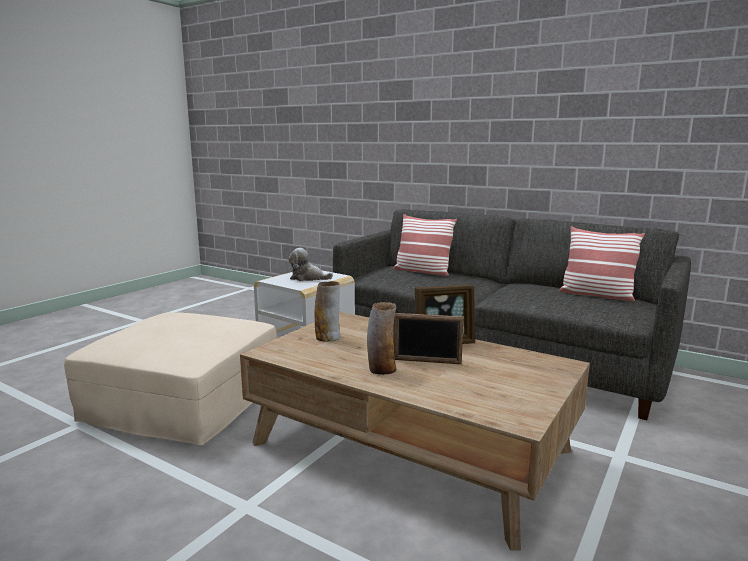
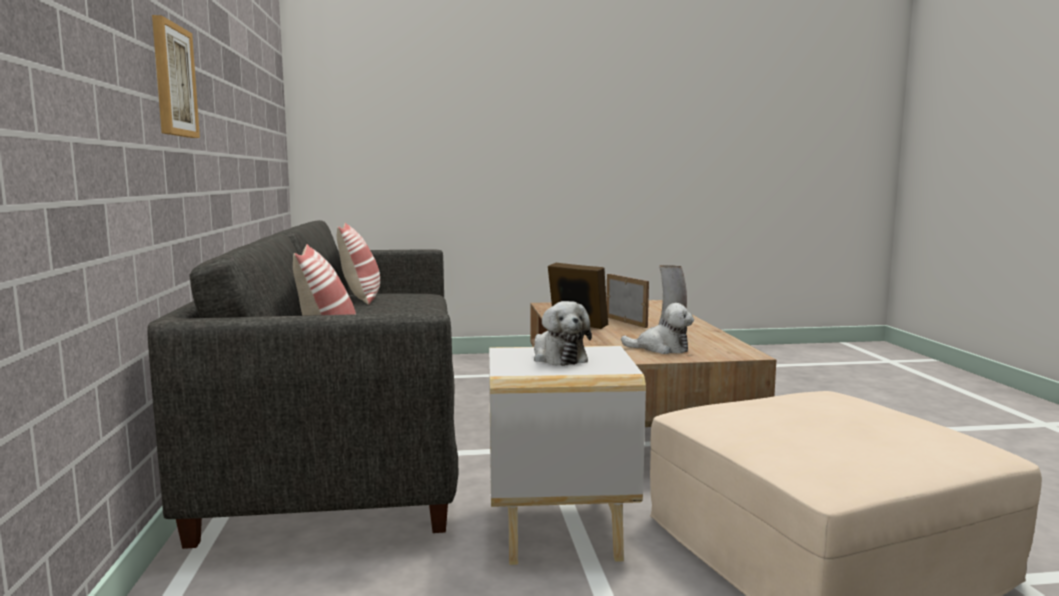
camera: 130 degrees left, 5 degrees down
vase [315,281,340,342] -> plush toy [621,303,694,354]
none -> picture [152,15,200,138]

